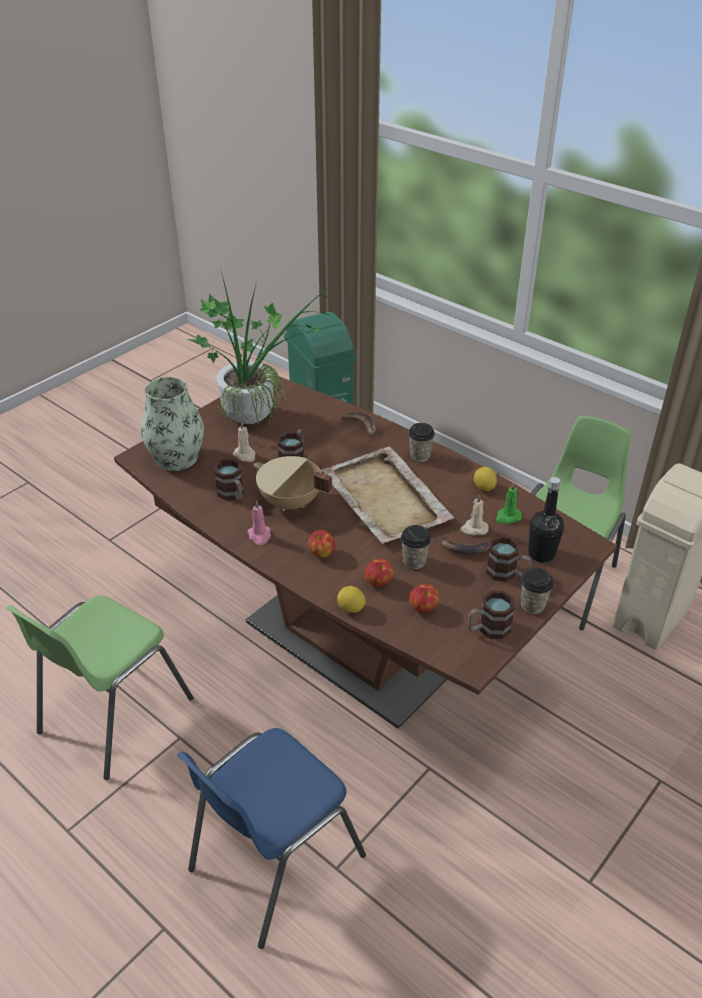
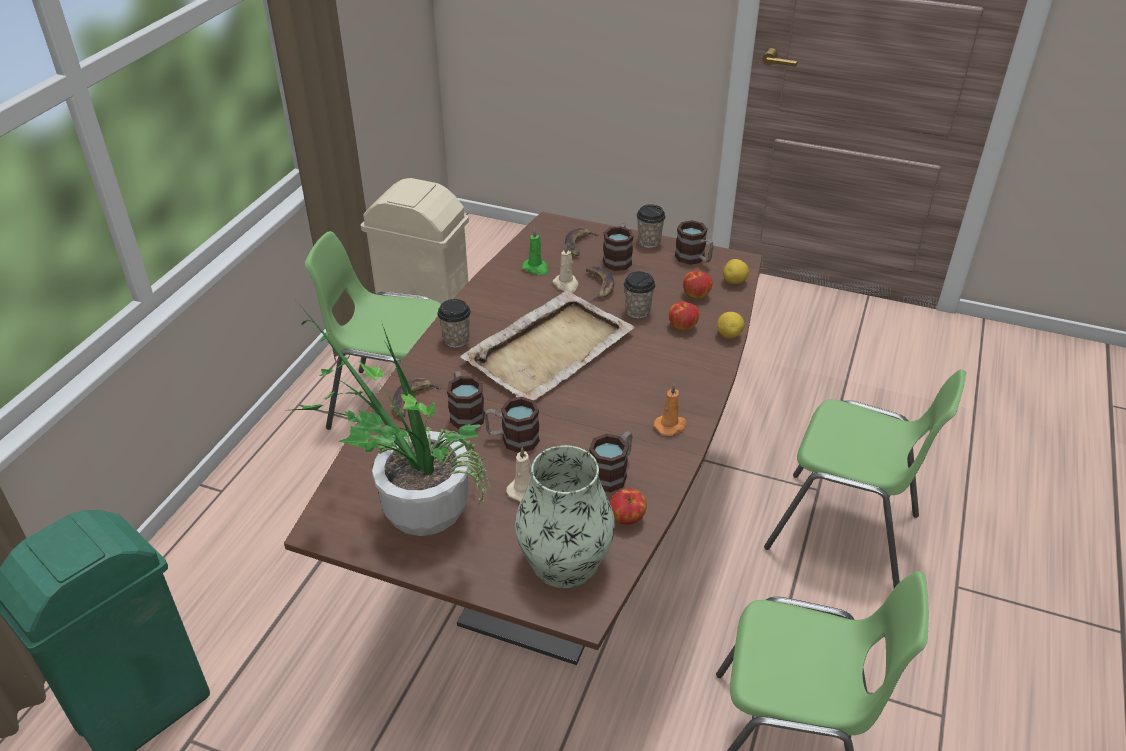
camera: 110 degrees left, 0 degrees up
blue chair [177,728,366,949] -> green chair [764,369,966,588]
pink candle [248,500,271,545] -> orange candle [654,384,687,436]
beige cooking pot [254,456,332,511] -> none
apple [308,530,335,558] -> apple moved to [610,488,647,525]
lemon [474,467,497,491] -> lemon moved to [723,259,749,284]
black bottle [528,477,564,562] -> banana [565,228,600,256]
none -> mug [447,371,485,429]

